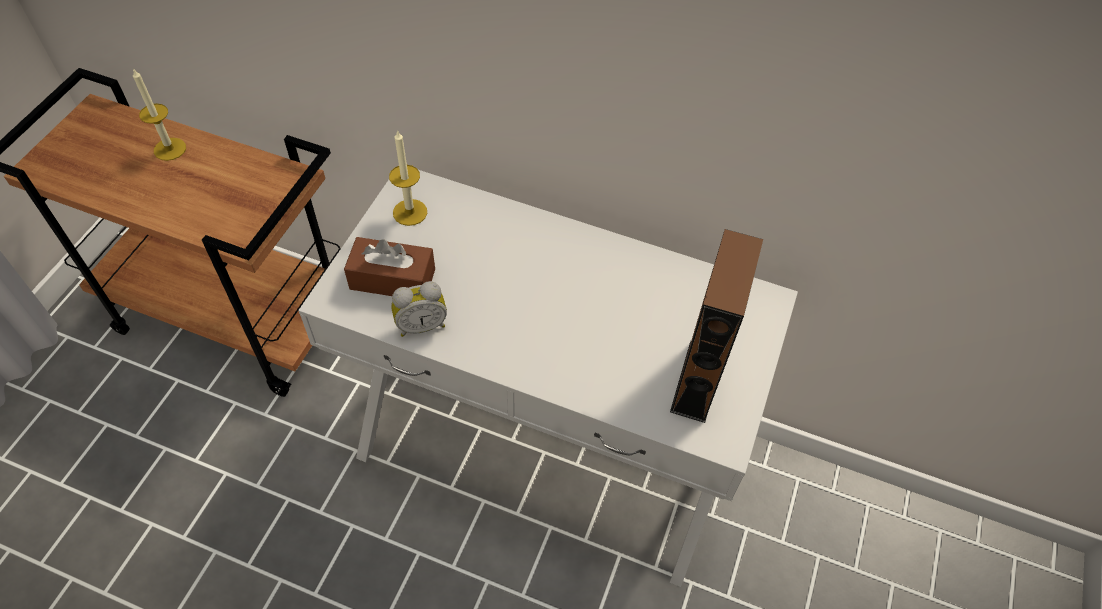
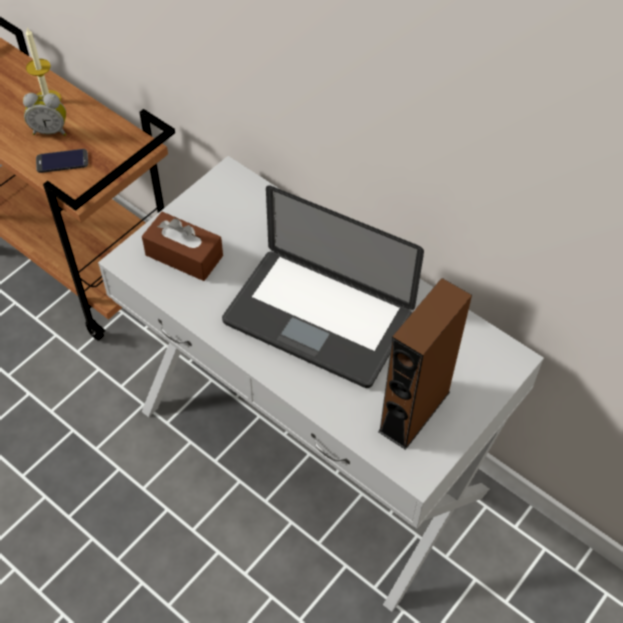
camera: 20 degrees right, 0 degrees up
candle [389,130,427,226] -> none
alarm clock [391,281,447,337] -> alarm clock moved to [23,93,66,136]
none -> phone [36,149,88,173]
none -> laptop [222,186,424,388]

